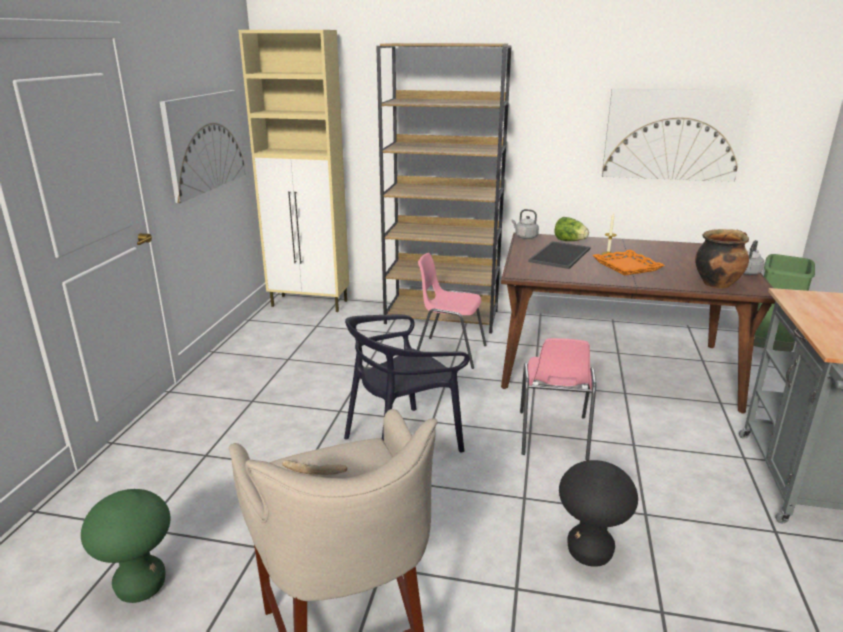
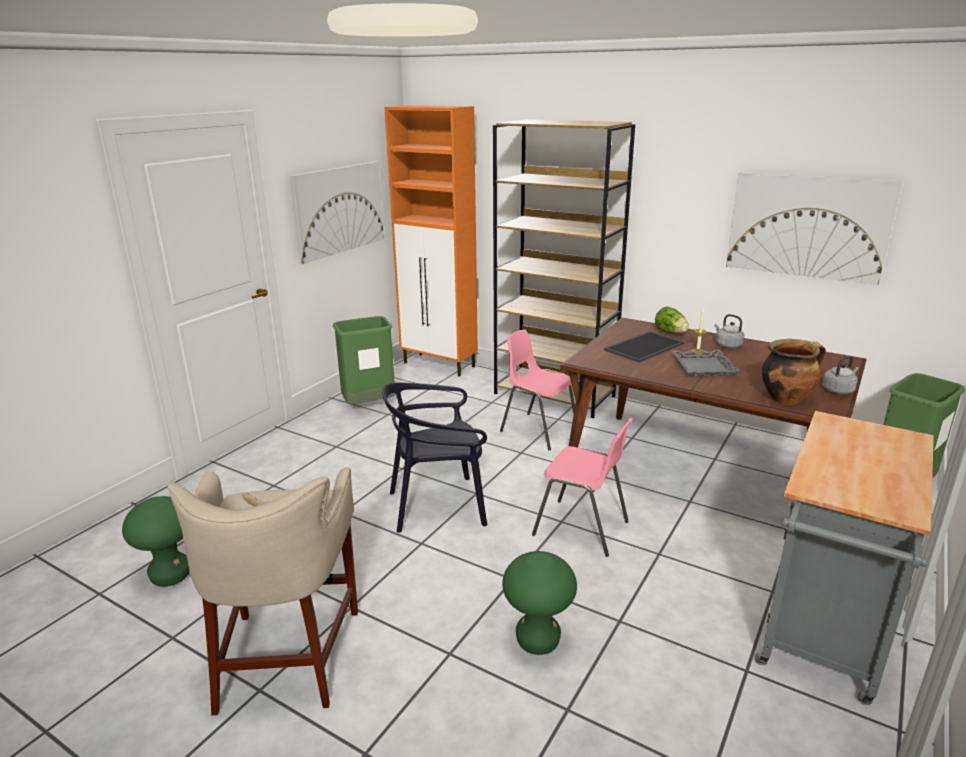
camera: 20 degrees right, 0 degrees up
beige cabinet [239,30,349,312] -> orange cabinet [384,105,478,377]
grey kettle [512,209,539,239] -> grey kettle moved to [714,314,744,348]
pink chair [520,338,596,461] -> pink chair turned 90 degrees counterclockwise [532,418,633,557]
black stool [559,460,638,567] -> green stool [502,551,577,655]
orange tray [592,250,665,276] -> grey tray [672,350,740,377]
none -> green trash can [333,316,395,404]

